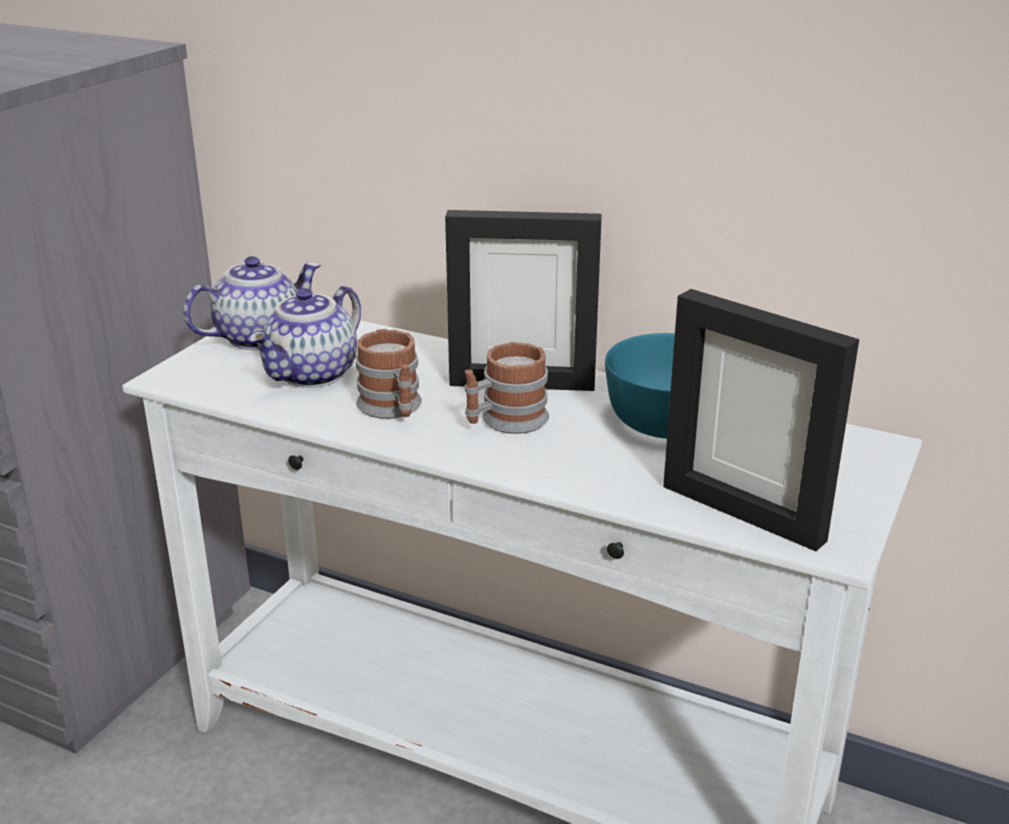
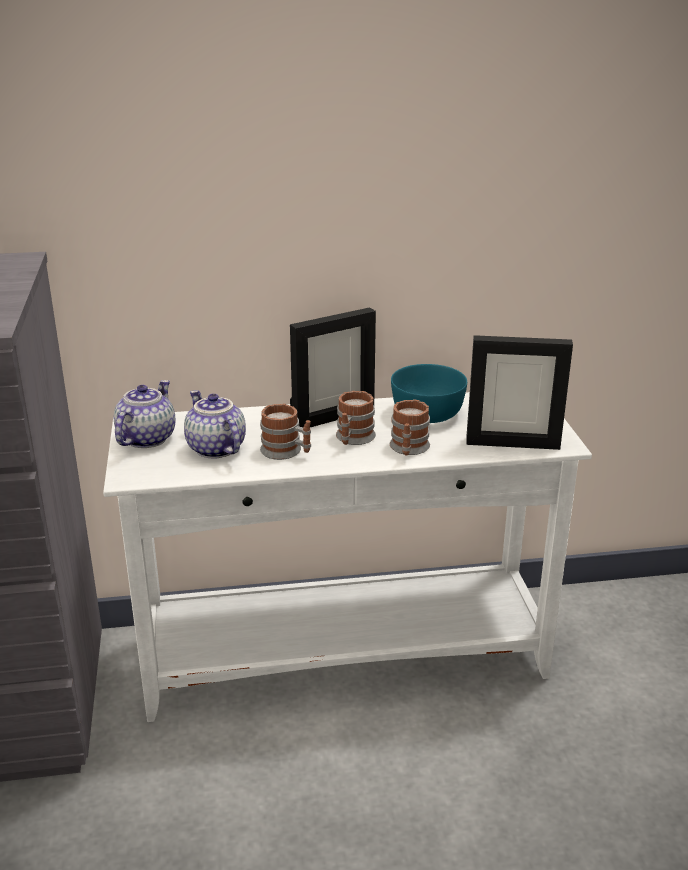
camera: 35 degrees left, 0 degrees up
teapot [249,286,361,388] -> teapot turned 150 degrees clockwise [184,390,246,459]
none -> mug [390,399,430,456]

